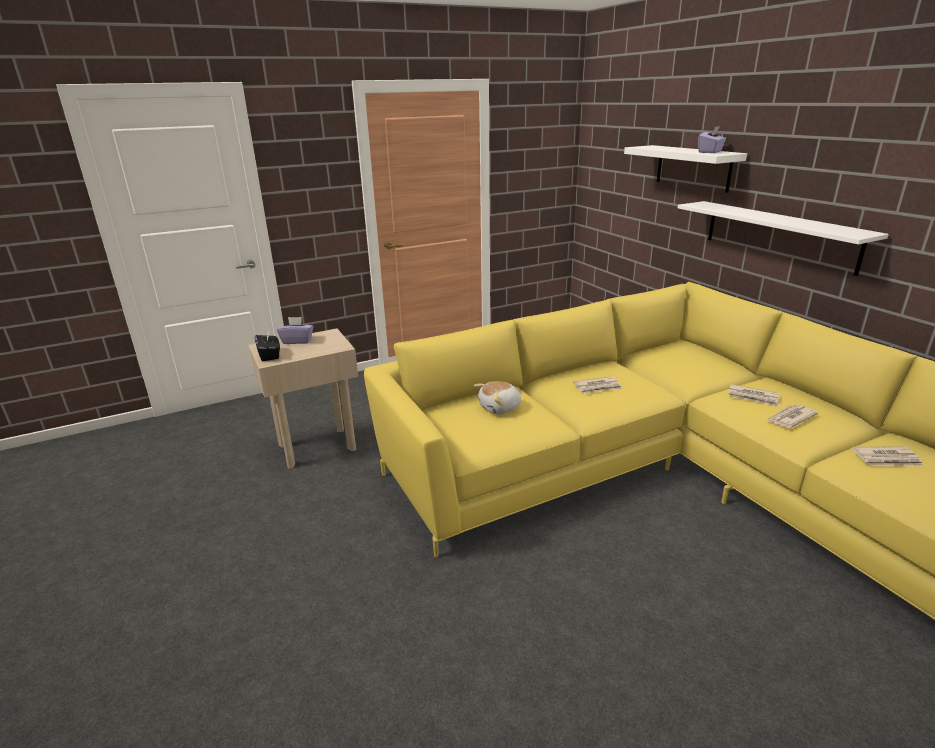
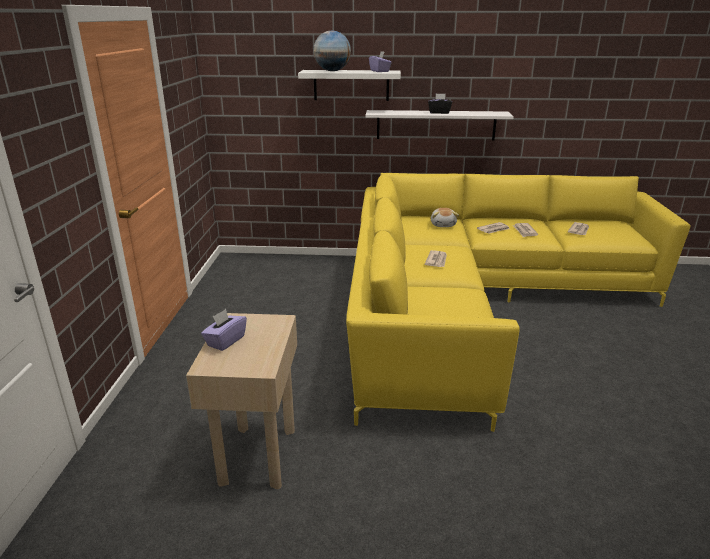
camera: 60 degrees left, 0 degrees up
black tissue box [254,330,280,361] -> black tissue box moved to [428,94,452,114]
plush toy [474,381,521,414] -> plush toy moved to [431,208,459,227]
none -> globe [313,30,351,71]

